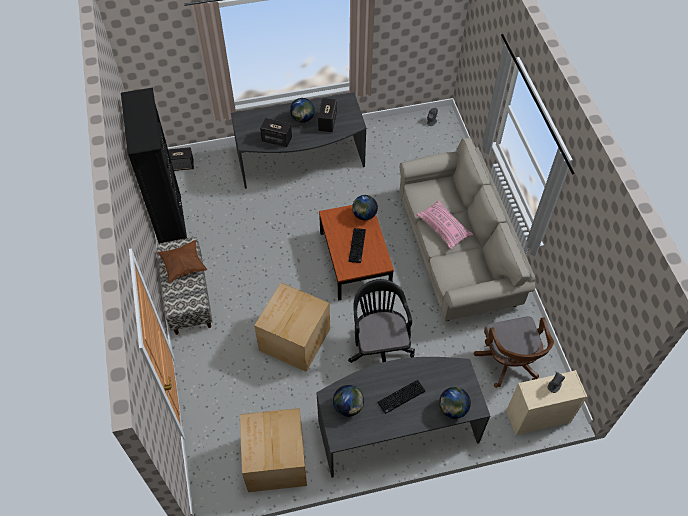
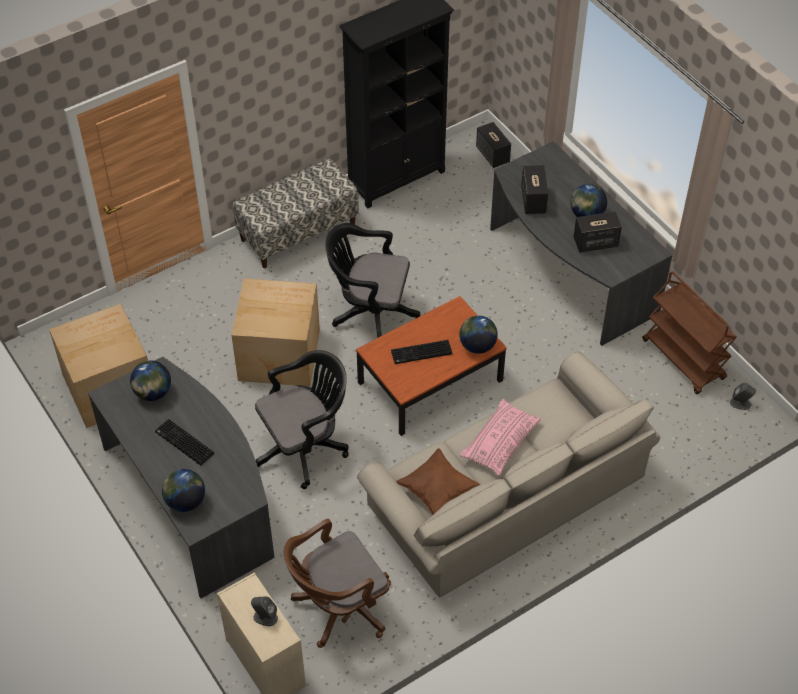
camera: 70 degrees right, 5 degrees down
brown pillow [158,240,207,283] -> brown pillow moved to [396,448,480,515]
none -> black office chair [325,223,420,338]
none -> brown cart [642,271,737,394]

